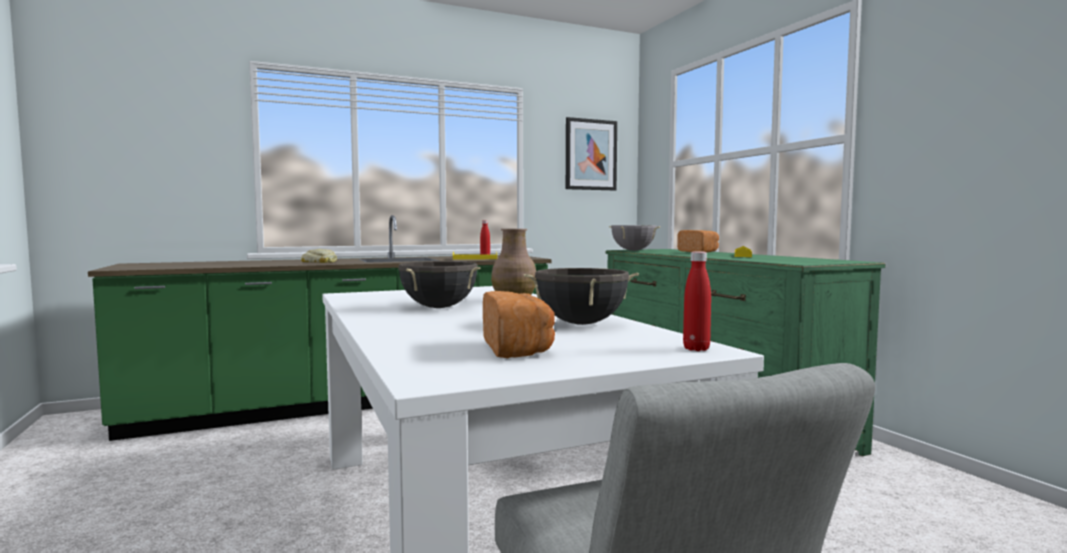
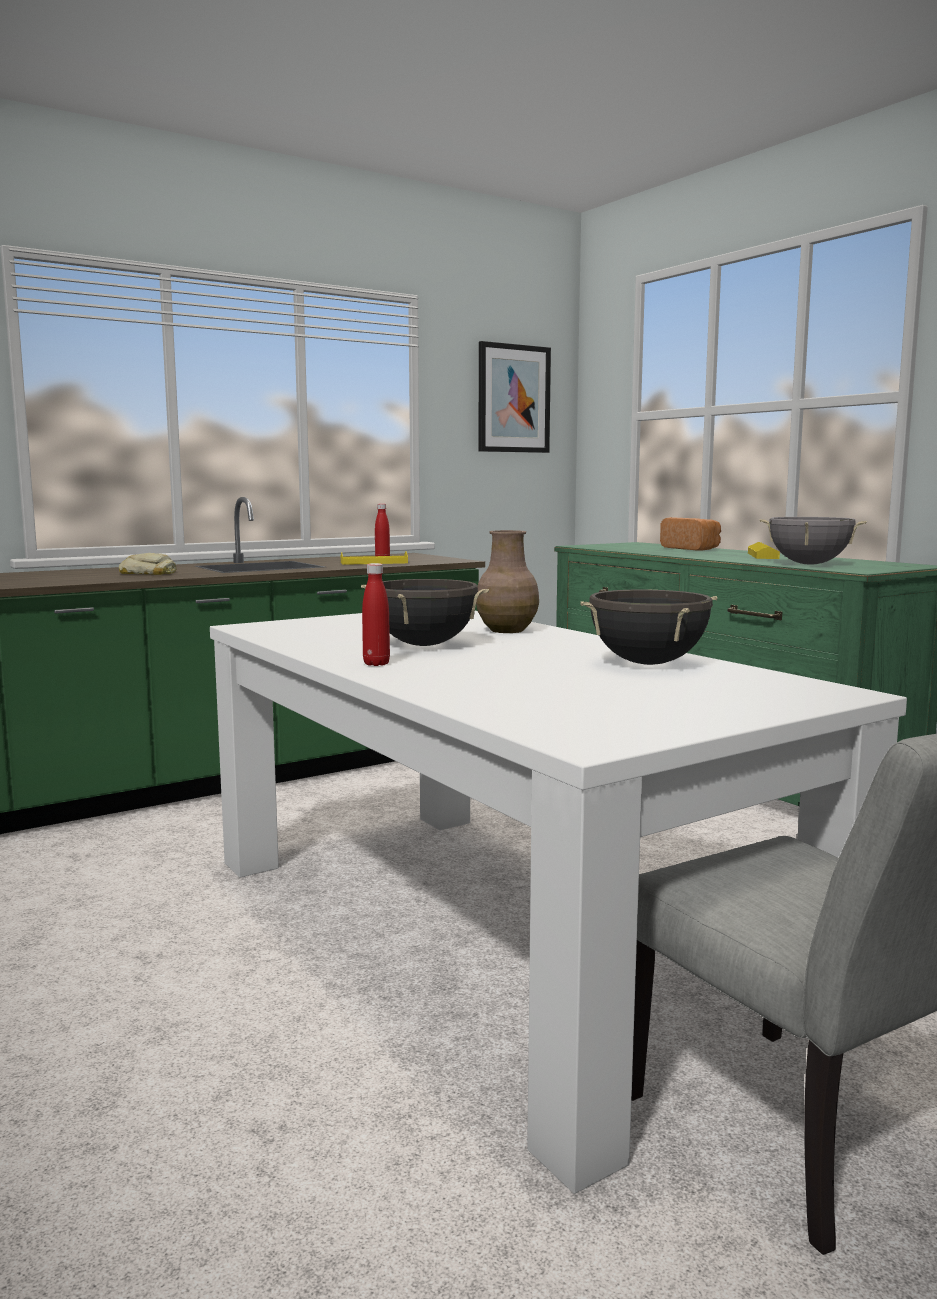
camera: 10 degrees left, 5 degrees up
bread [483,291,555,358] -> none
grey cooking pot [609,225,660,251] -> grey cooking pot moved to [760,517,867,564]
red bottle [683,251,711,351] -> red bottle moved to [362,563,390,666]

